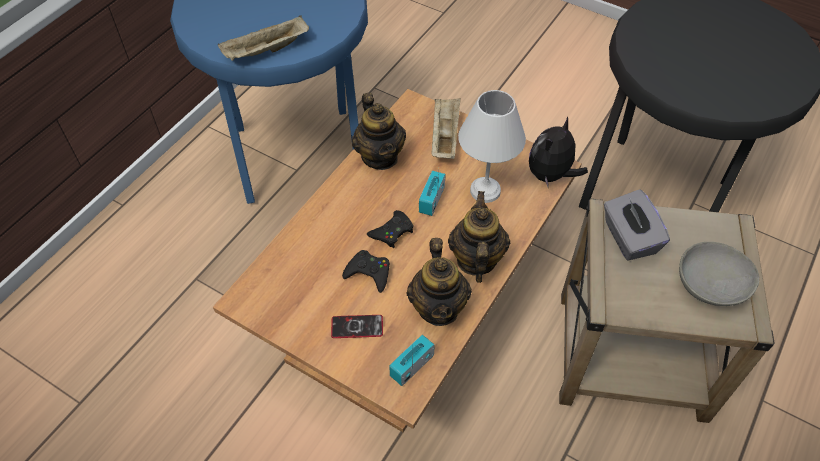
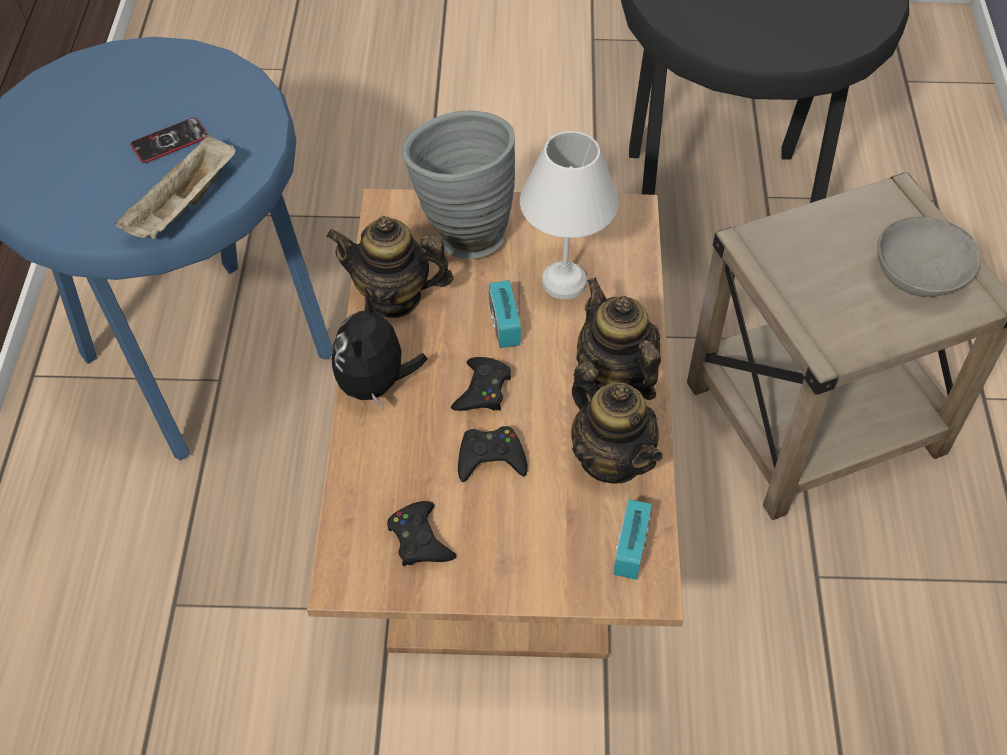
camera: 30 degrees left, 0 degrees up
phone [331,315,383,338] -> phone moved to [130,118,208,163]
teapot [352,93,406,170] -> teapot turned 150 degrees clockwise [326,216,454,318]
beige tray [431,98,461,159] -> grey vase [402,111,515,259]
plush toy [529,116,588,187] -> plush toy moved to [332,294,428,408]
grey tissue box [604,189,670,261] -> none
none -> black game controller [387,501,456,566]

